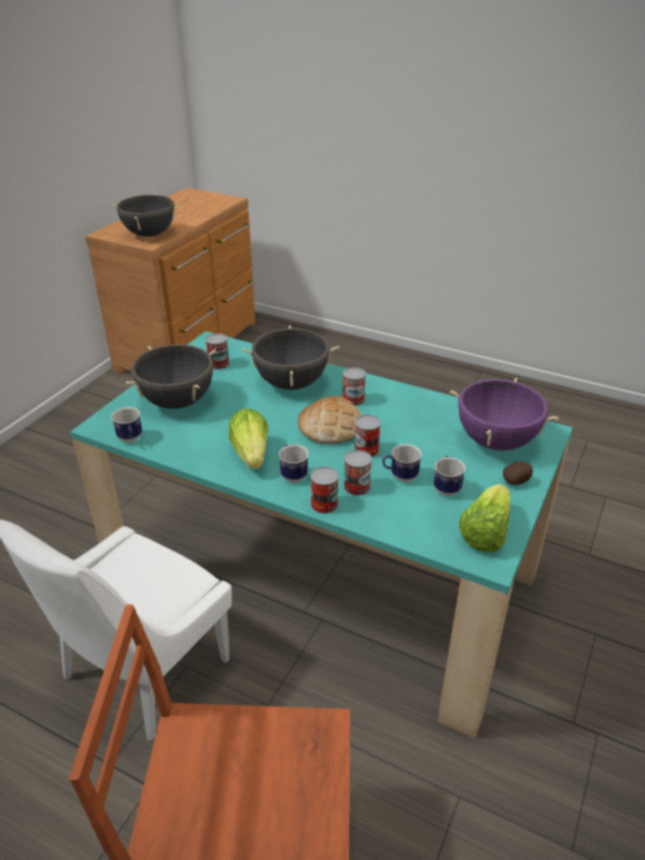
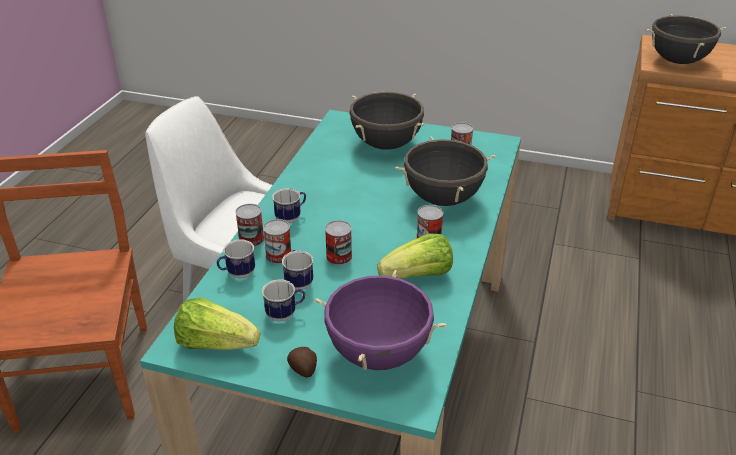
camera: 80 degrees right, 0 degrees up
mug [111,407,142,443] -> mug moved to [217,240,255,279]
lettuce [228,409,268,469] -> lettuce moved to [377,234,453,278]
bread [298,396,361,444] -> none

